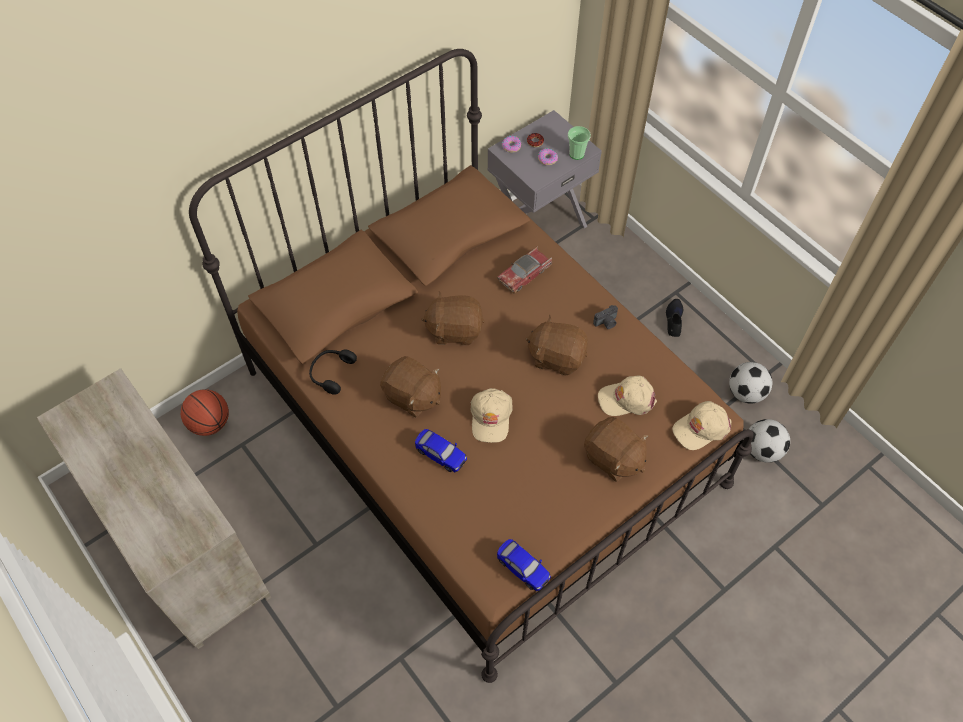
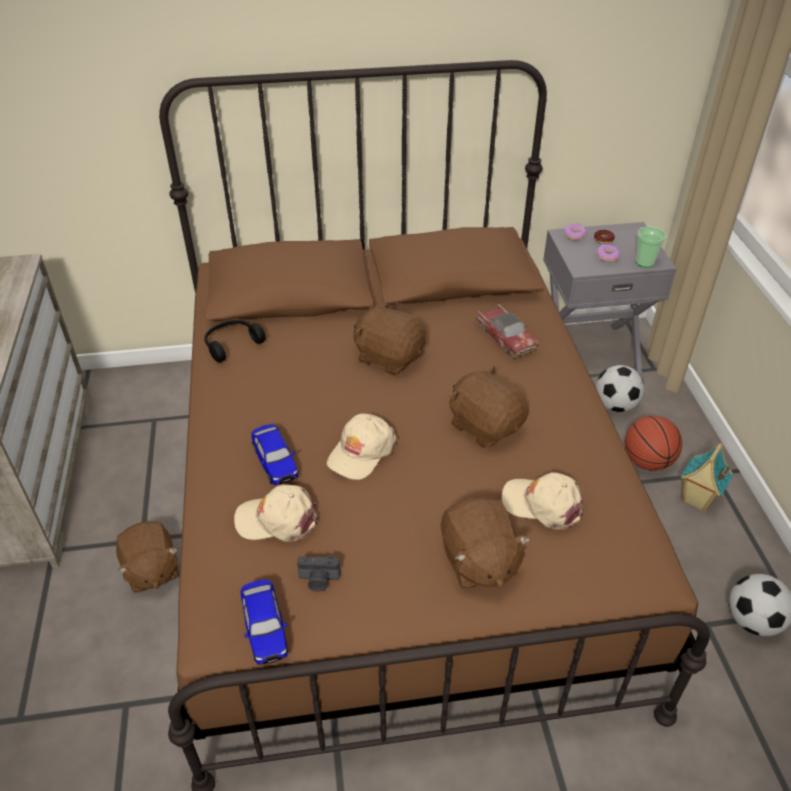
camera: 30 degrees right, 15 degrees down
basketball [181,389,229,436] -> basketball moved to [625,415,682,471]
brown plush toy [380,356,441,417] -> brown plush toy moved to [116,521,178,592]
toy car [497,246,552,294] -> toy car turned 105 degrees counterclockwise [476,304,539,358]
camera [593,305,618,329] -> camera moved to [297,555,340,591]
black shoe [666,299,683,337] -> toy house [680,443,733,512]
beige cap [672,401,731,450] -> beige cap moved to [234,485,319,542]
football [749,419,790,463] -> football moved to [596,365,644,412]

